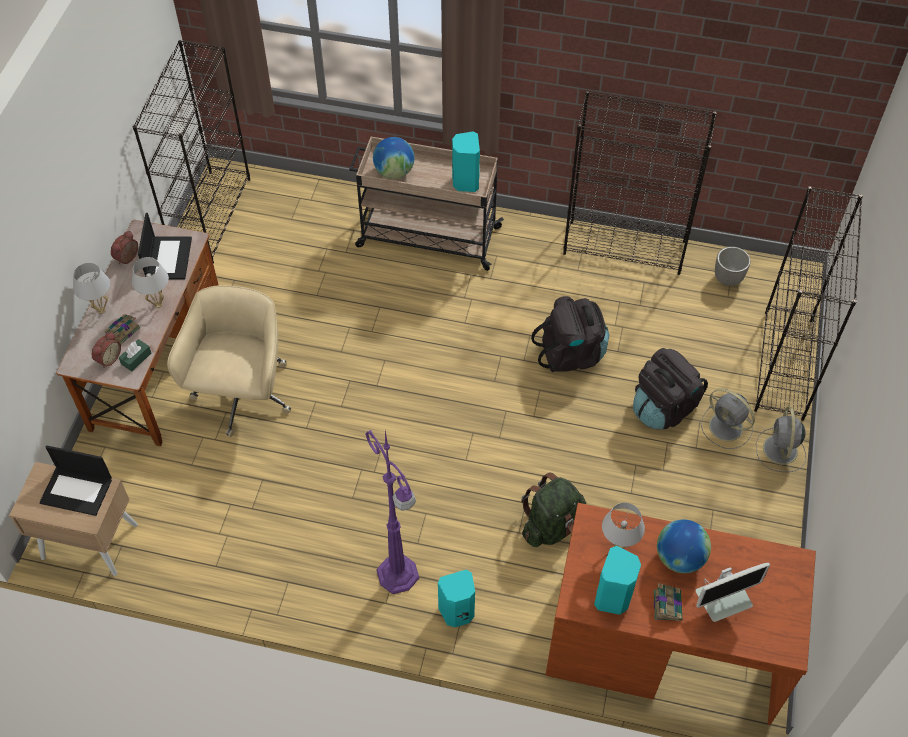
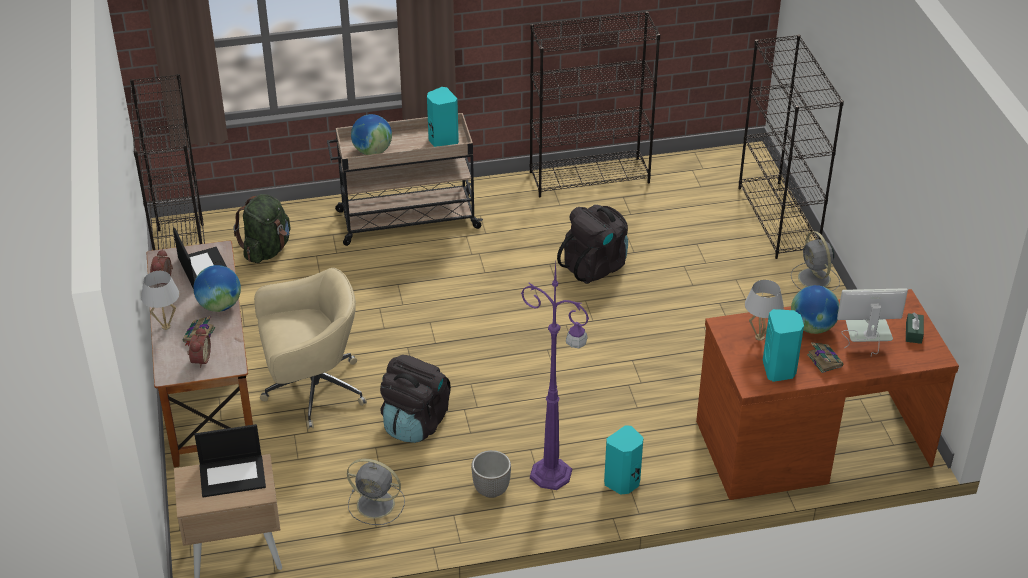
camera: 25 degrees left, 15 degrees down
green tissue box [119,339,151,372] -> green tissue box moved to [906,313,924,344]
white table lamp [132,257,169,308] -> globe [193,265,241,312]
beige office chair [167,285,291,437] -> beige office chair turned 90 degrees clockwise [254,268,367,429]
green backpack [521,472,586,547] -> green backpack moved to [233,194,291,263]
black backpack [633,348,708,429] -> black backpack moved to [380,355,451,443]
monitor [696,563,770,622] -> monitor turned 135 degrees counterclockwise [837,288,908,356]
grey fan [701,389,755,449] -> grey fan moved to [347,459,405,525]
planter [715,247,750,286] -> planter moved to [471,450,511,498]

